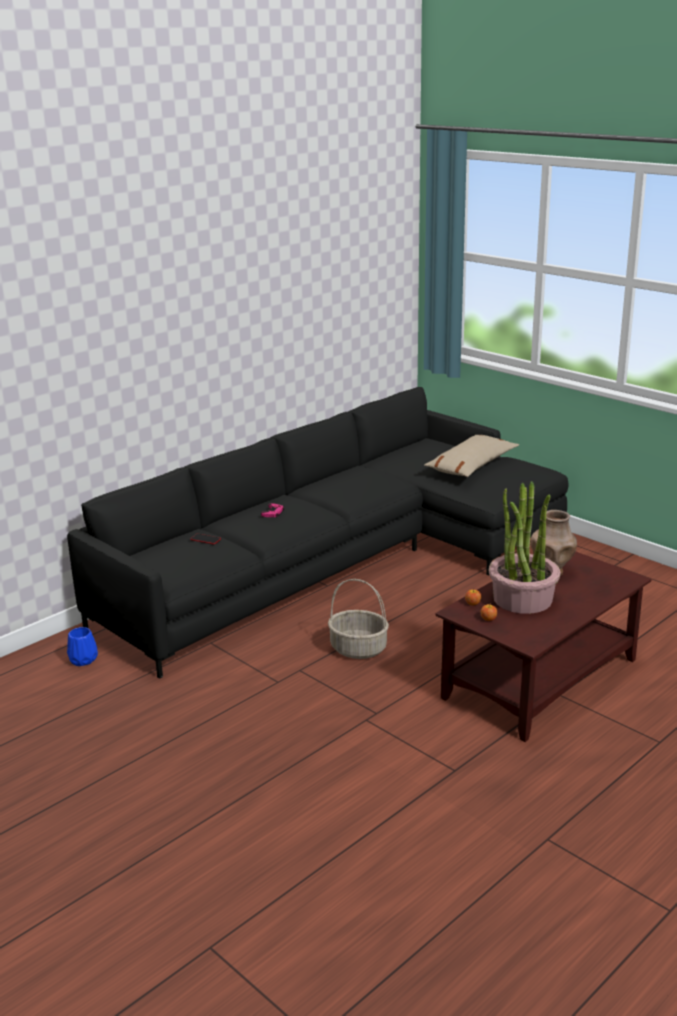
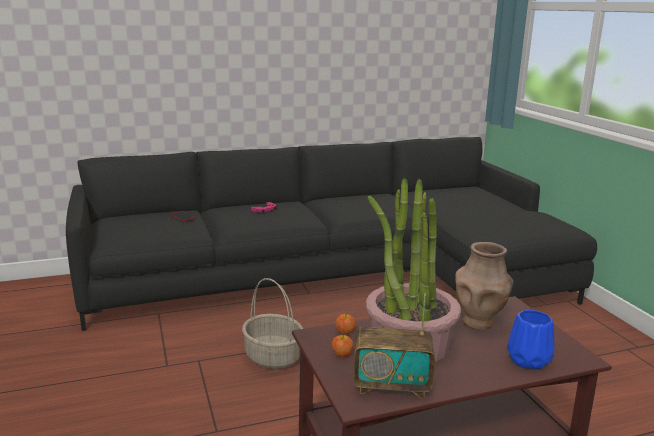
camera: 25 degrees right, 5 degrees down
blue vase [67,627,98,666] -> blue vase moved to [507,310,554,369]
beige pillow [424,435,519,477] -> none
none -> radio [354,294,435,398]

